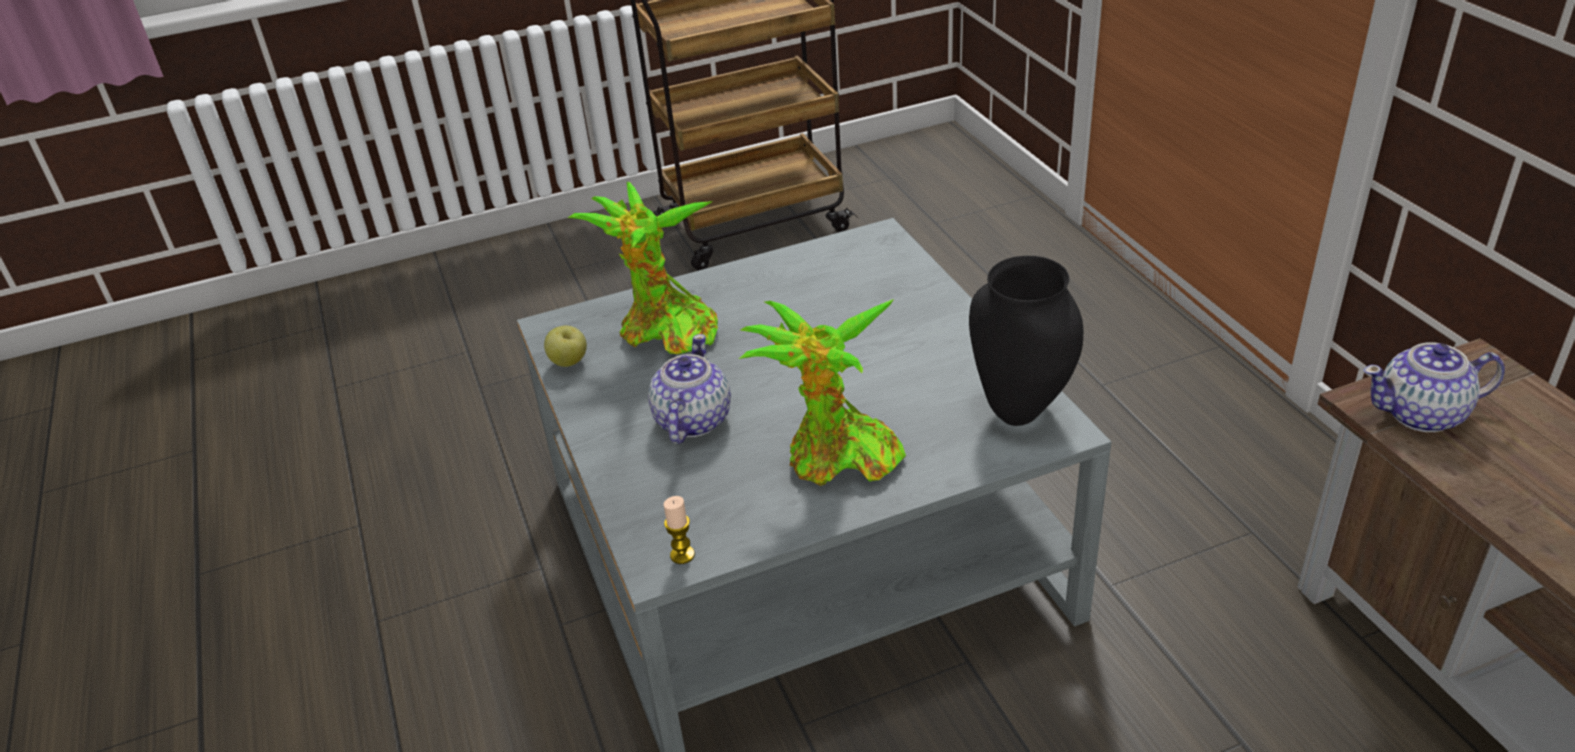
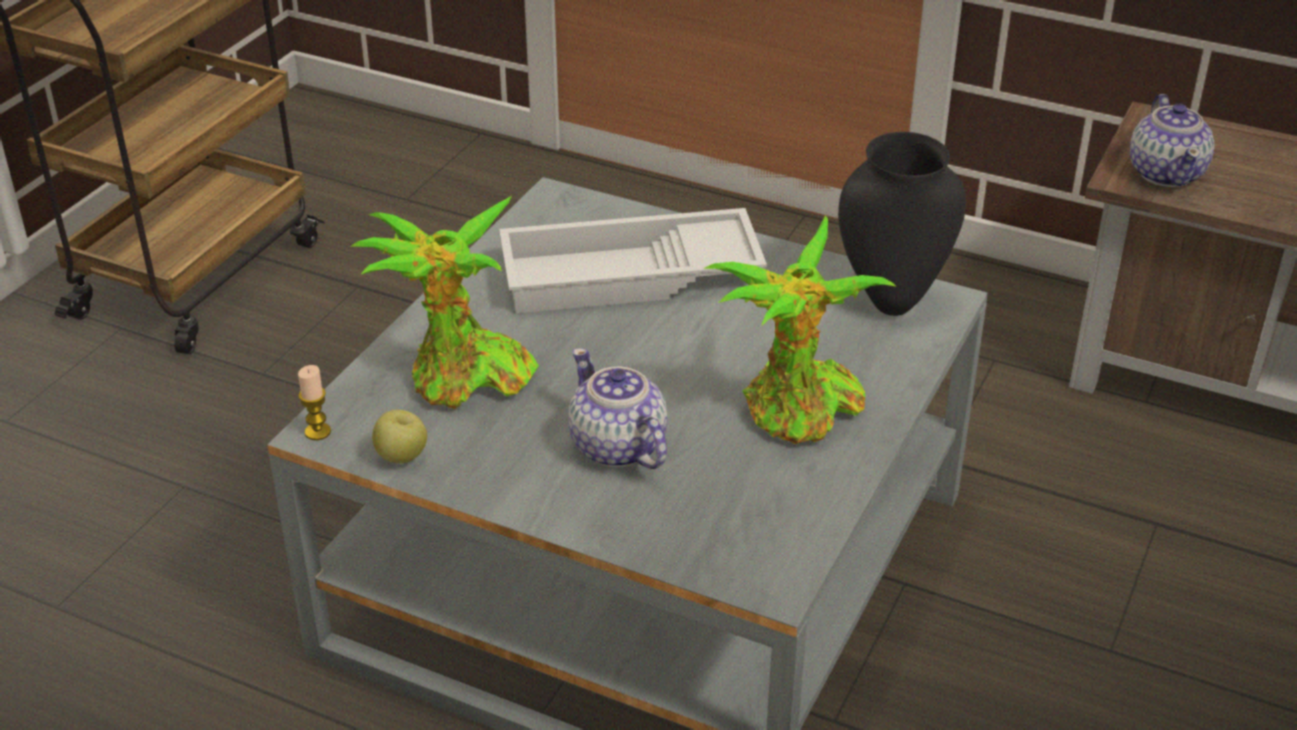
camera: 45 degrees left, 0 degrees up
candle [664,496,695,564] -> candle moved to [298,365,331,440]
teapot [1364,343,1505,432] -> teapot turned 45 degrees counterclockwise [1130,94,1214,187]
none -> white tray [499,208,767,313]

